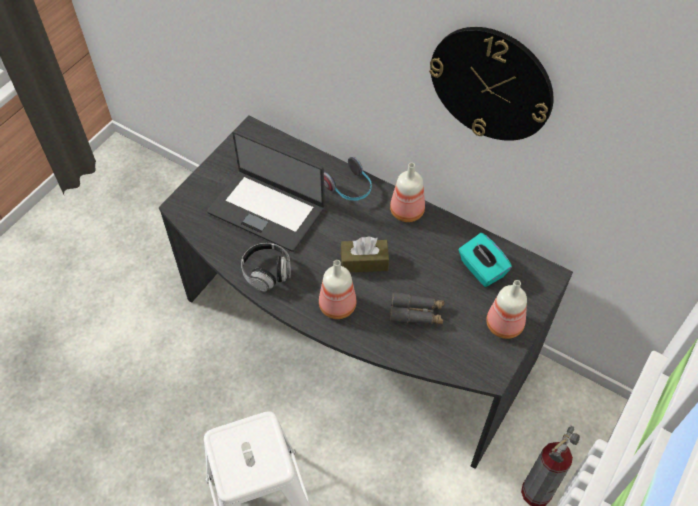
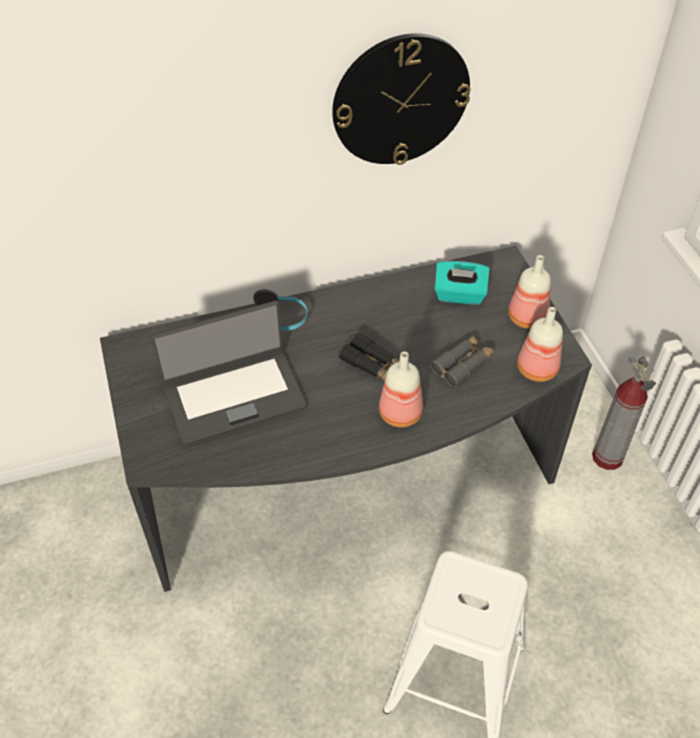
camera: 50 degrees left, 5 degrees down
headphones [241,243,291,292] -> none
brown tissue box [341,236,389,272] -> black binoculars [338,332,400,381]
bottle [390,163,425,222] -> bottle moved to [517,307,563,382]

